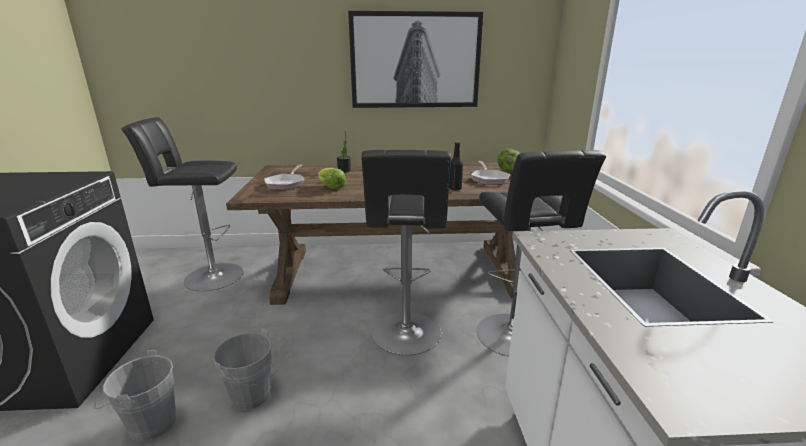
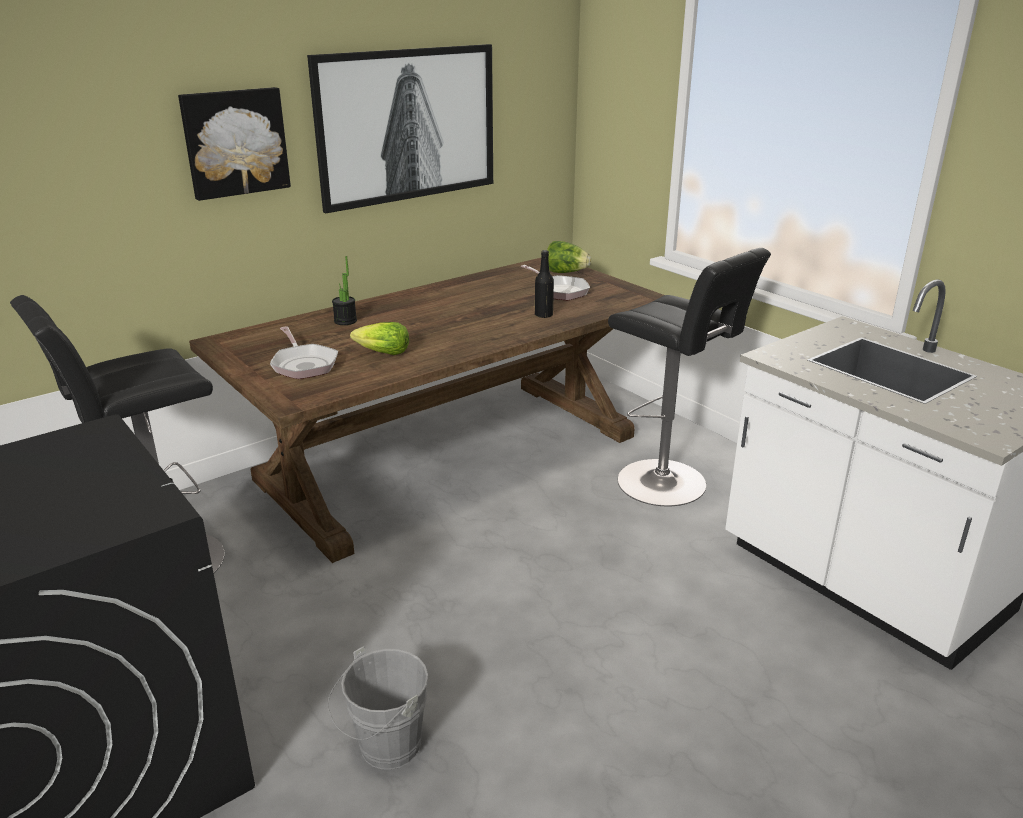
camera: 35 degrees left, 5 degrees up
grey bucket [213,329,282,410] -> none
black stool [361,150,451,355] -> none
none -> picture [178,87,291,201]

